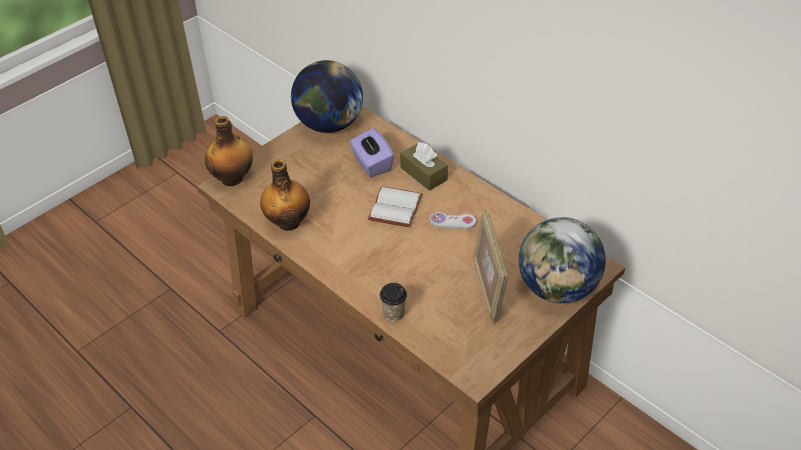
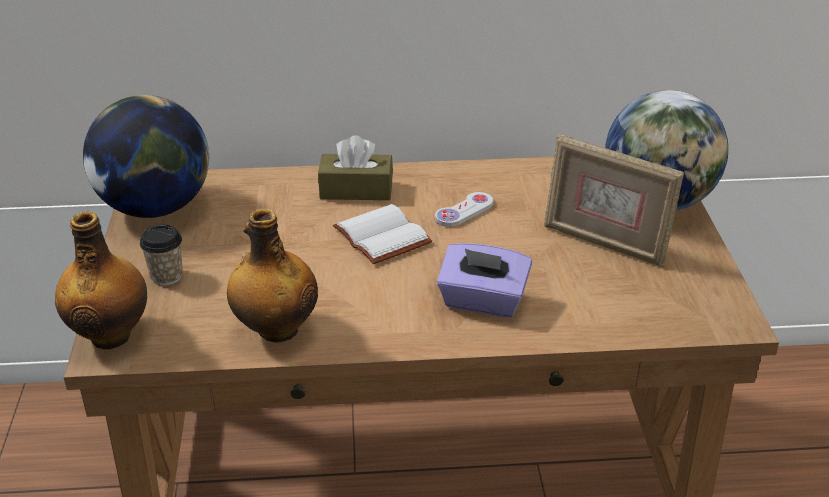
camera: 50 degrees left, 10 degrees down
purple tissue box [349,128,394,177] -> purple tissue box moved to [437,243,532,318]
cup [380,283,407,321] -> cup moved to [140,224,183,286]

